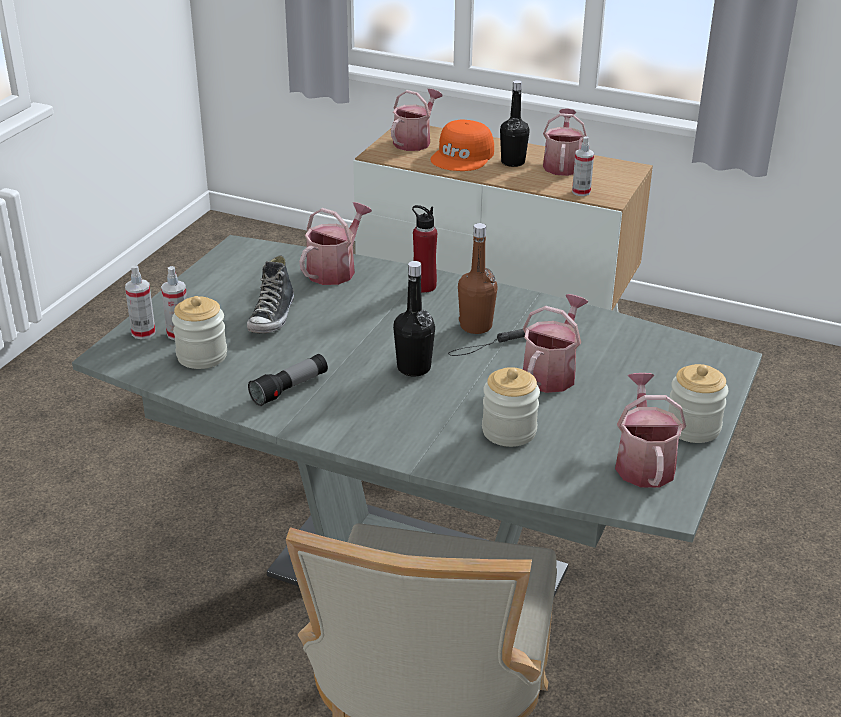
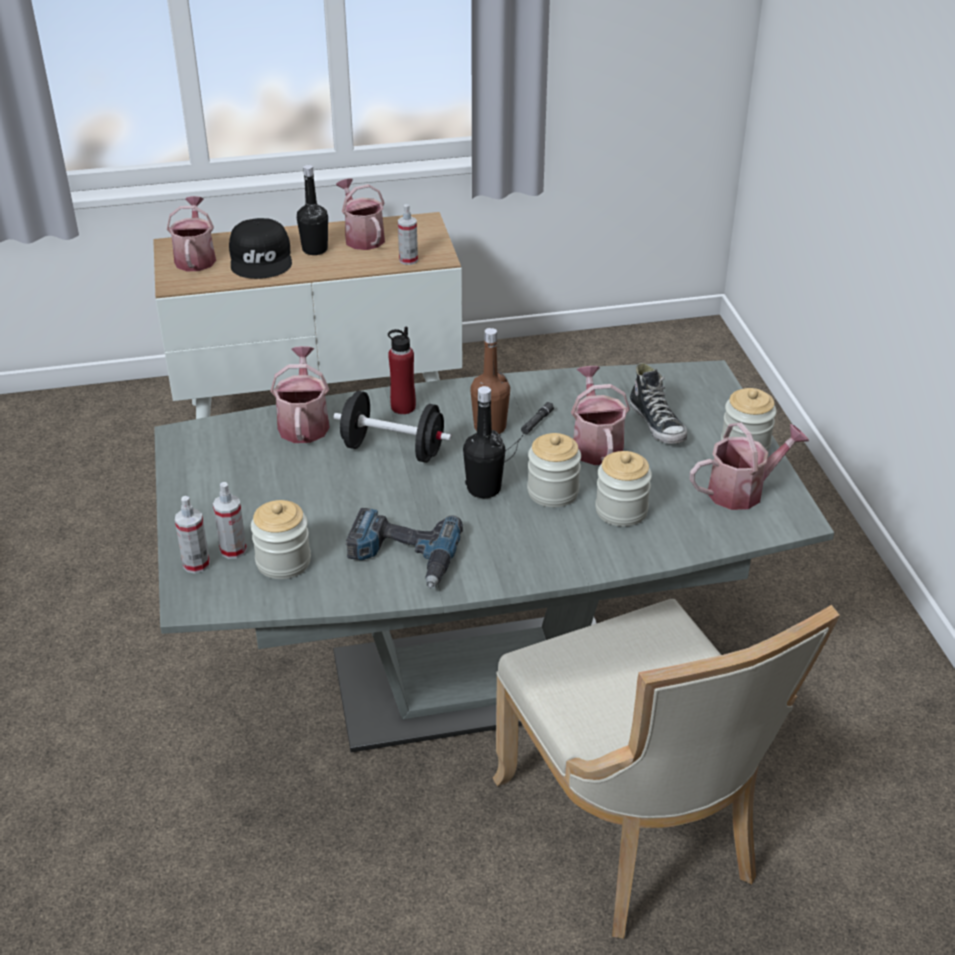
camera: 35 degrees left, 5 degrees up
shoe [247,255,294,334] -> shoe moved to [629,363,687,444]
flashlight [248,354,328,406] -> power drill [346,508,463,588]
orange cap [430,120,494,171] -> black cap [229,218,292,279]
watering can [615,373,686,487] -> watering can turned 105 degrees clockwise [690,422,809,510]
none -> black dumbbell [334,391,452,463]
none -> jar [527,433,581,507]

